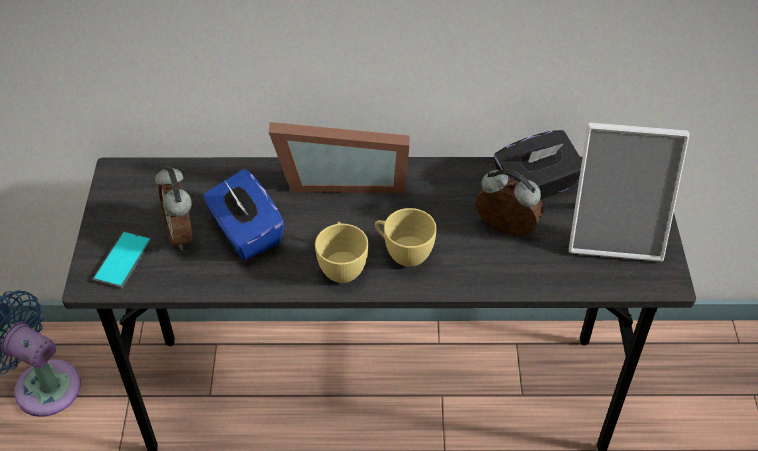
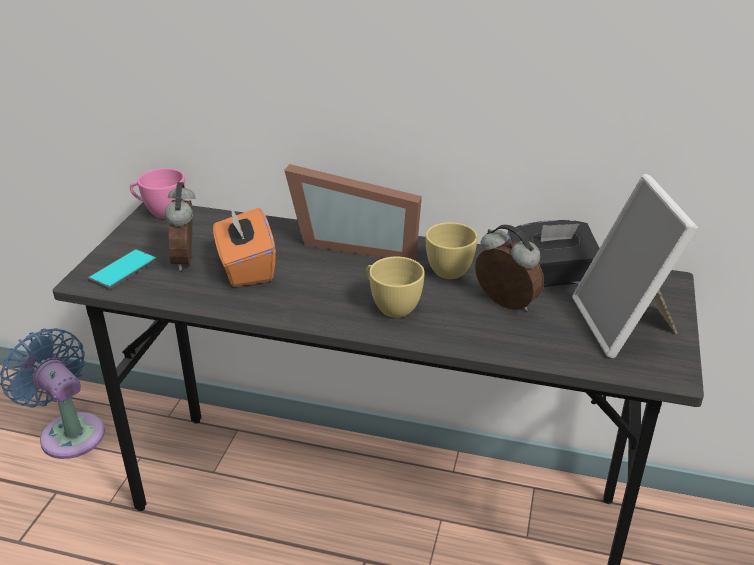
camera: 15 degrees right, 15 degrees down
blue tissue box [203,169,284,260] -> orange tissue box [213,204,276,287]
yellow cup [315,222,368,283] -> yellow cup moved to [426,222,477,279]
picture frame [569,122,690,262] -> picture frame turned 60 degrees clockwise [572,174,698,358]
none -> pink cup [130,168,185,218]

